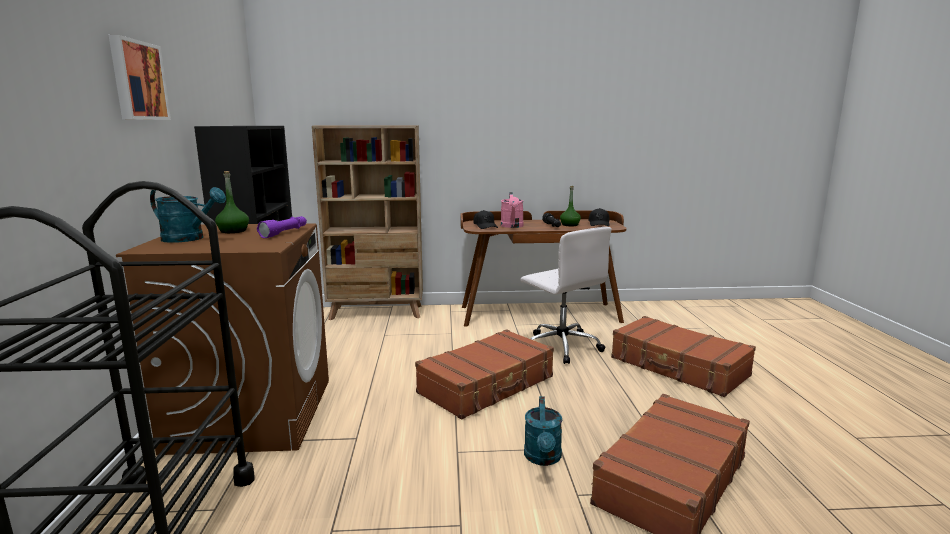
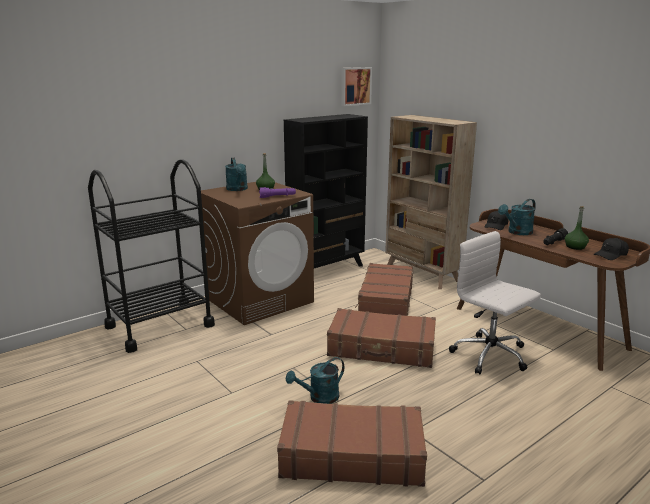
camera: 55 degrees right, 5 degrees up
picture [109,35,171,120] -> picture moved to [341,67,372,106]
pink watering can [501,192,524,228] -> turquoise watering can [498,199,536,235]
white office chair [520,227,612,364] -> white office chair turned 120 degrees clockwise [449,231,541,374]
brown suitcase [611,316,756,397] -> brown suitcase moved to [355,263,413,316]

